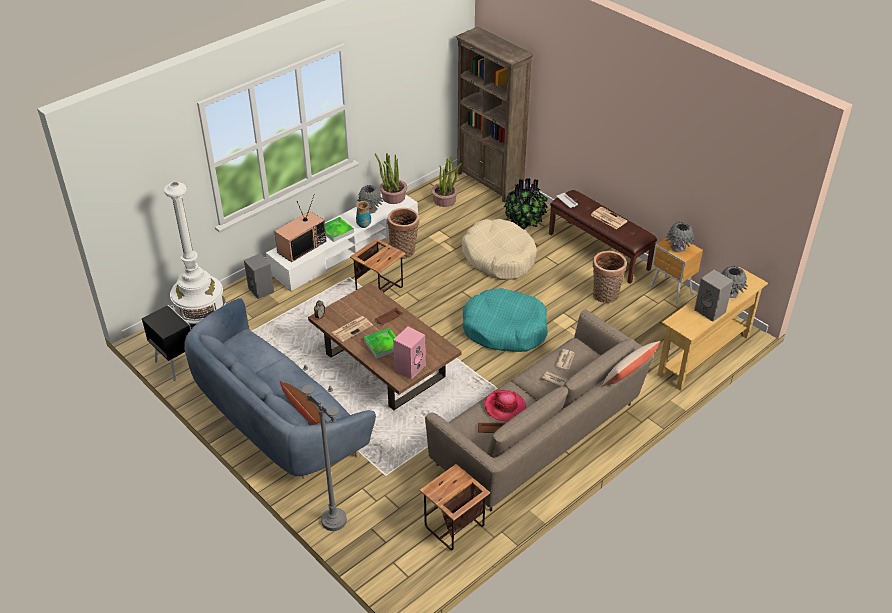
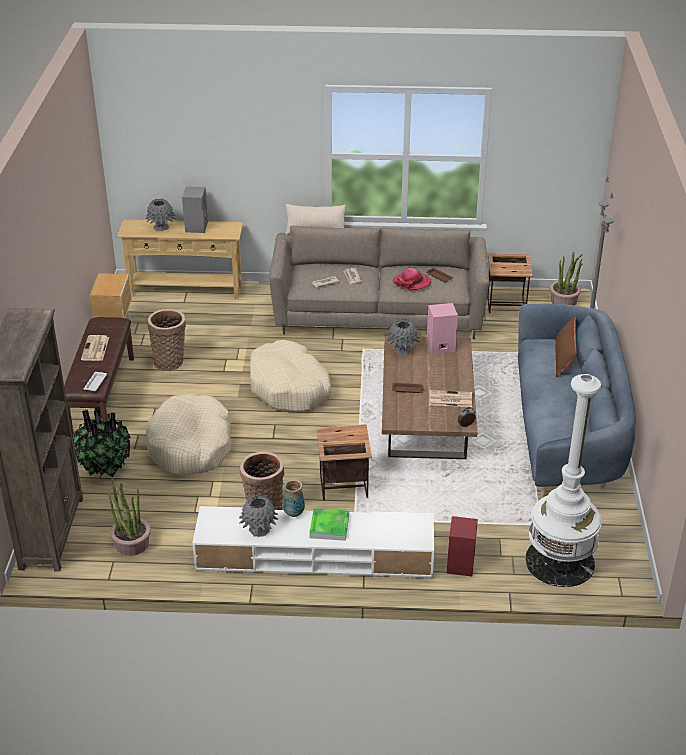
camera: 135 degrees left, 5 degrees down
black nightstand [142,305,191,381] -> none
grey speaker [244,254,274,299] -> red speaker [447,516,478,576]
television [274,194,327,262] -> none
tray [364,328,396,359] -> none
potted plant [375,153,407,204] -> potted plant moved to [549,252,583,306]
turquoise dog bed [462,288,548,352] -> beige dog bed [250,340,332,412]
grey vase [666,222,695,252] -> grey vase moved to [386,319,420,355]

